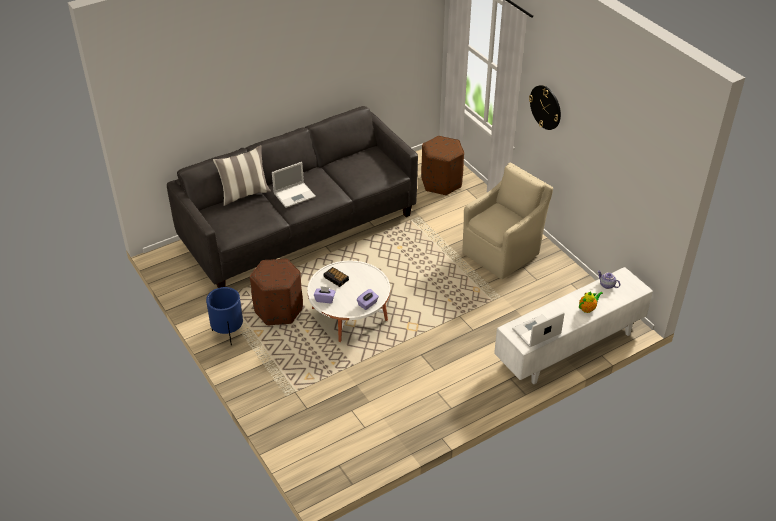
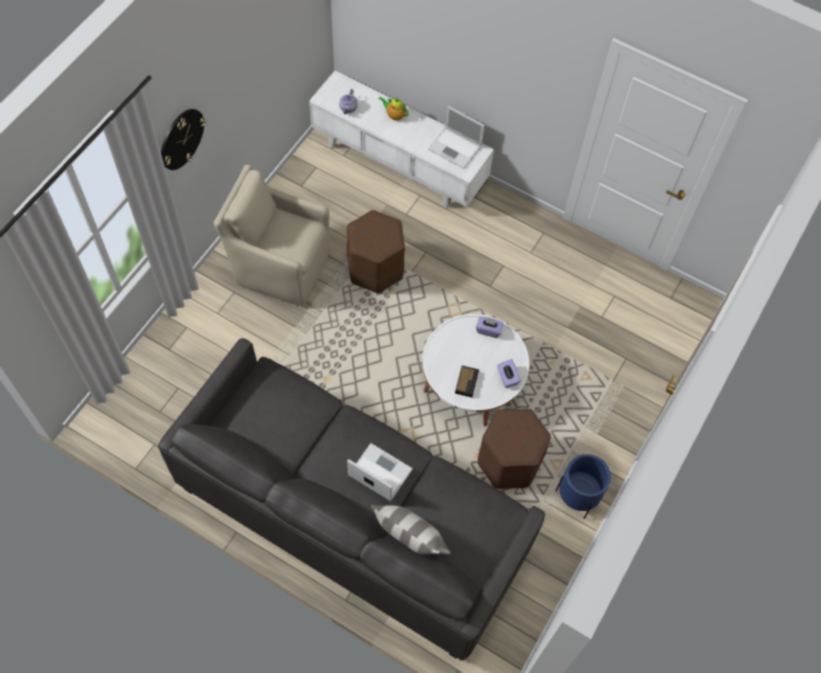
camera: 120 degrees left, 20 degrees up
brown ottoman [421,136,464,195] -> brown ottoman moved to [347,210,405,293]

